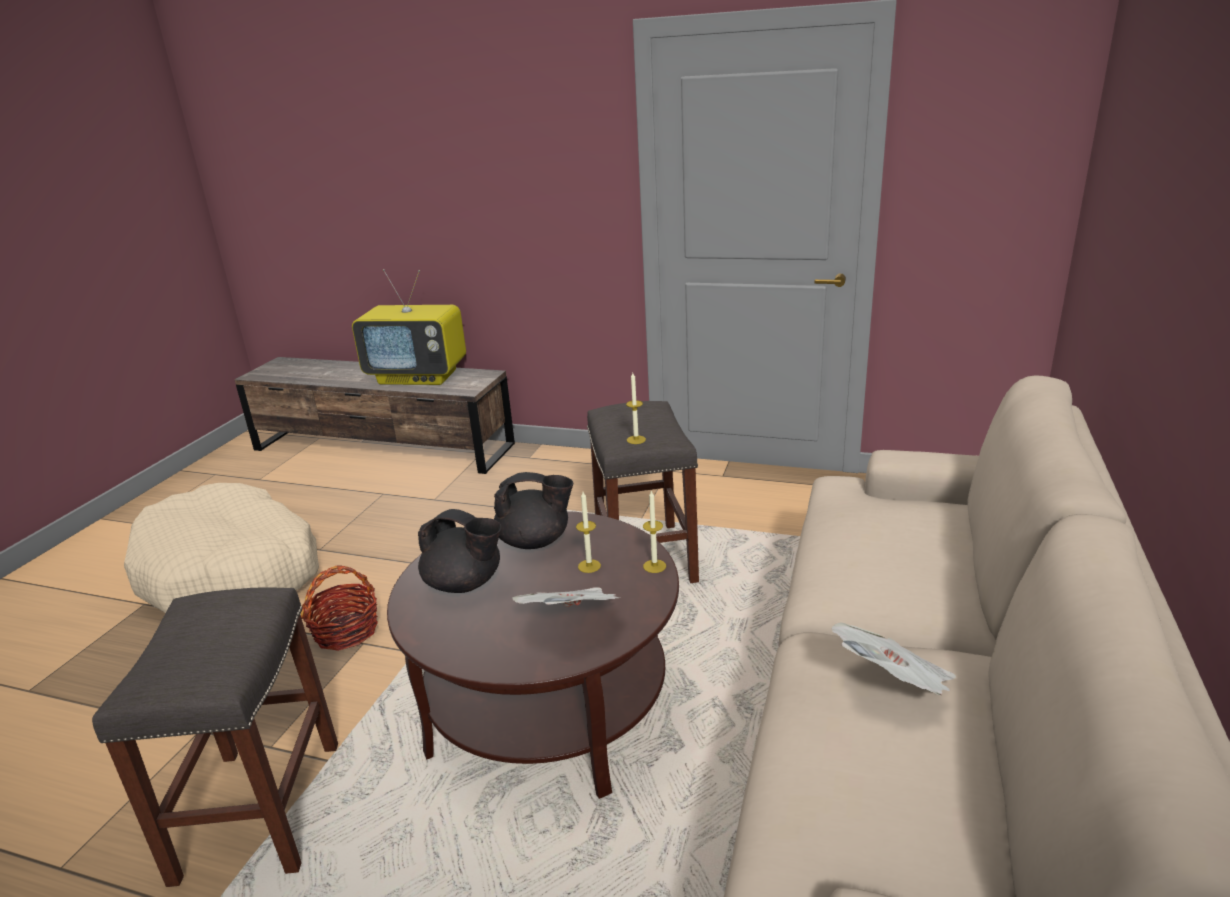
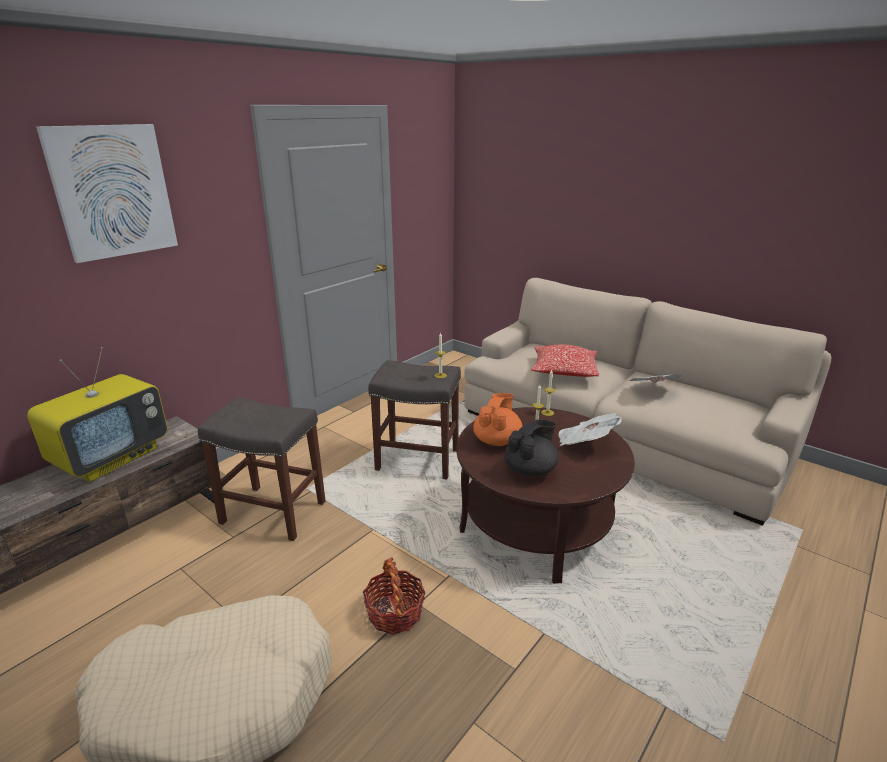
camera: 70 degrees left, 0 degrees up
grey stool [92,587,338,887] -> grey stool moved to [198,398,326,541]
black teapot [494,472,573,549] -> orange teapot [473,393,522,446]
none -> picture [36,124,178,263]
none -> pillow [531,344,599,377]

